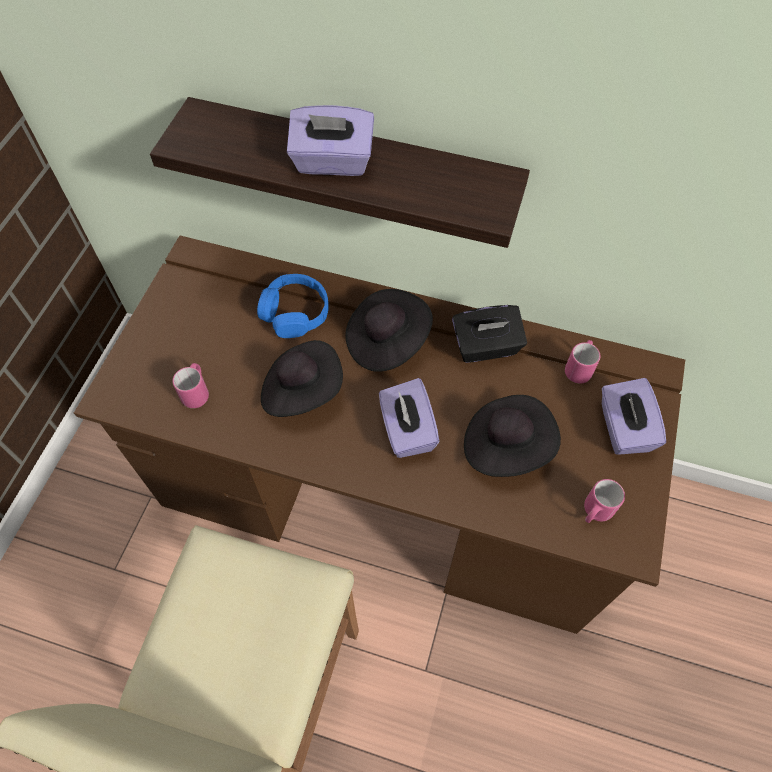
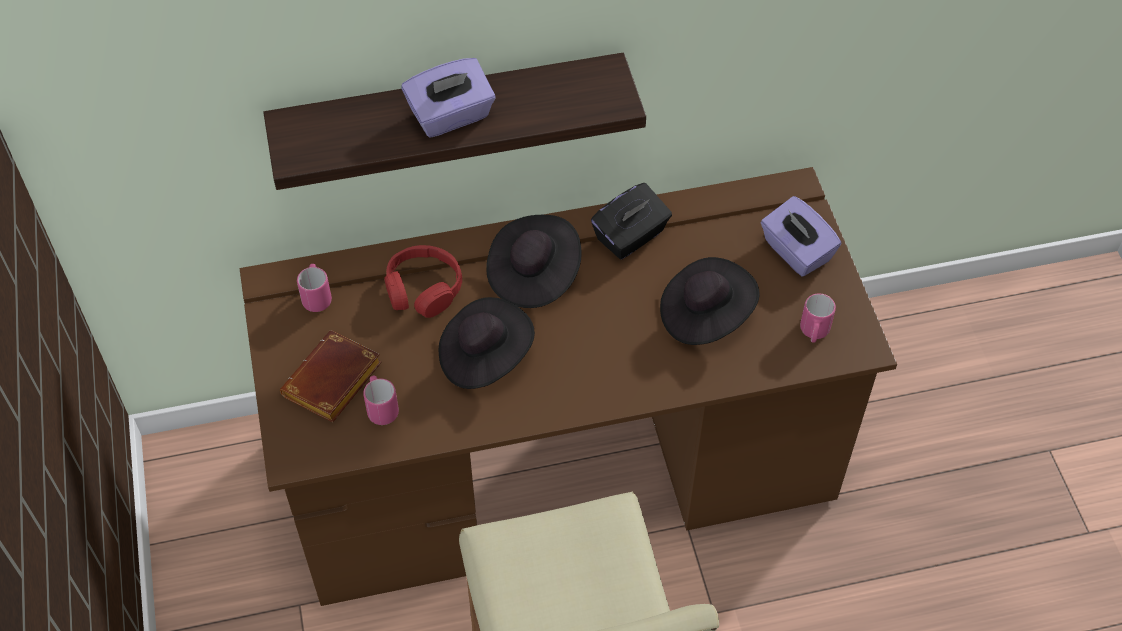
camera: 30 degrees left, 5 degrees down
blue headphones [257,274,329,338] -> red headphones [384,245,462,318]
purple tissue box [379,378,439,458] -> none
pink mug [565,340,600,384] -> pink mug moved to [297,264,332,312]
none -> brown book [280,330,382,423]

